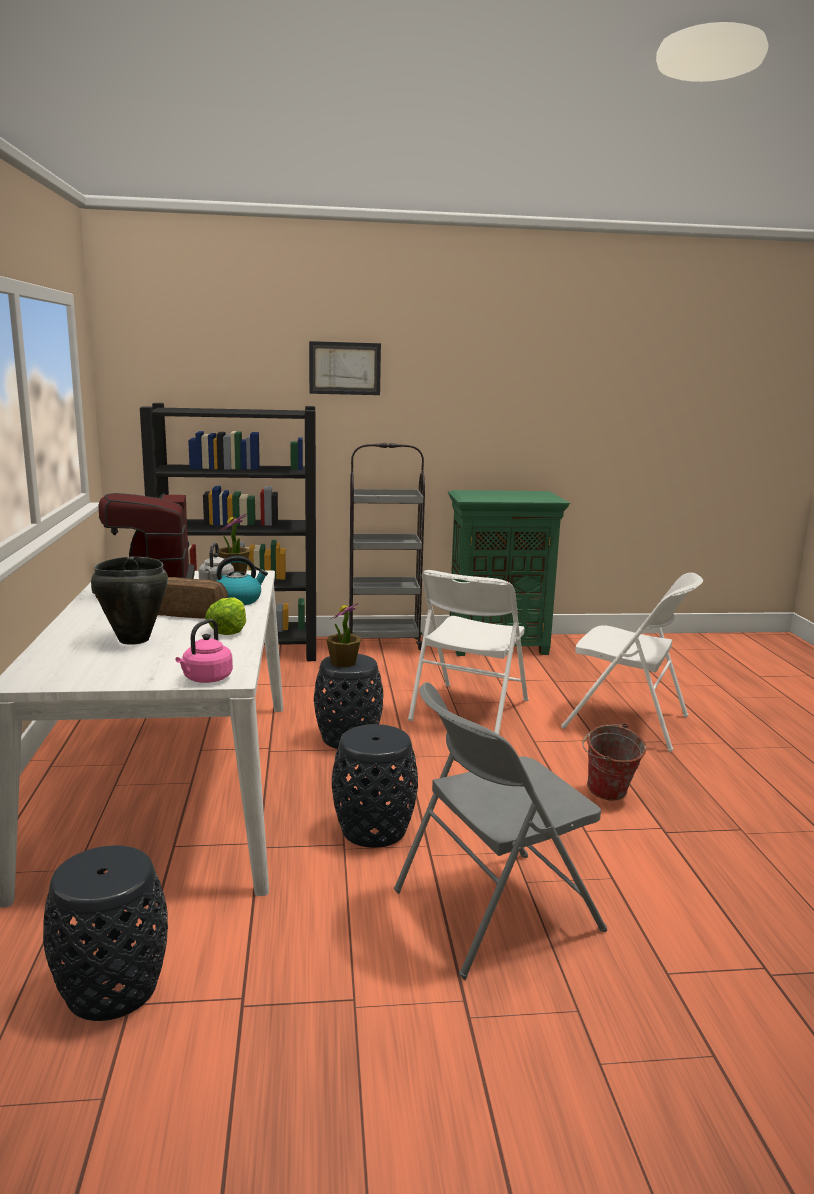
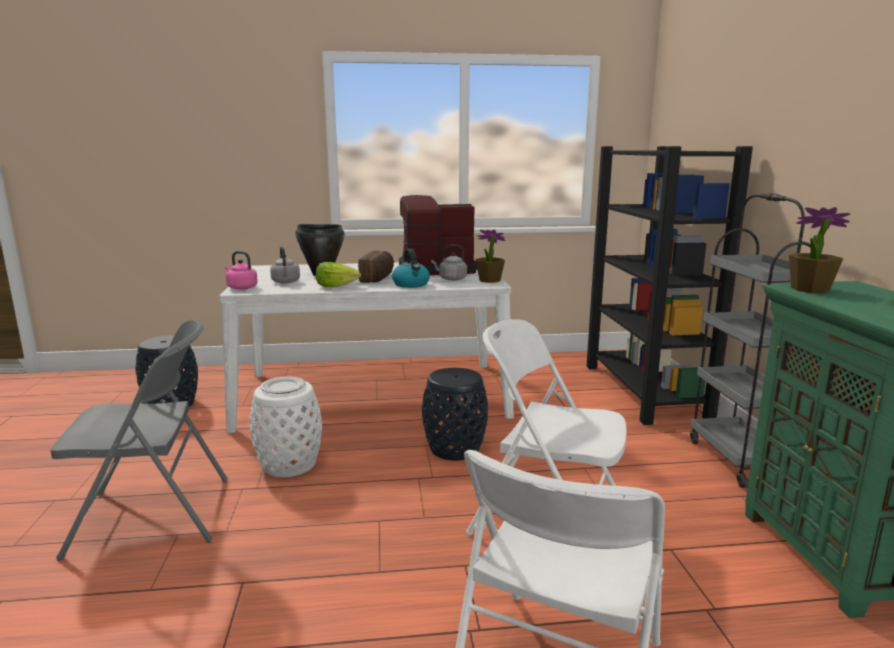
camera: 90 degrees right, 0 degrees up
picture [309,341,381,395] -> none
potted plant [327,603,361,667] -> potted plant moved to [789,207,850,293]
black stool [332,724,418,848] -> white stool [250,381,322,477]
grey chair [394,682,607,980] -> grey chair turned 105 degrees clockwise [50,320,228,561]
bucket [582,723,646,801] -> none
none -> plate [260,377,306,394]
none -> grey kettle [270,246,300,283]

